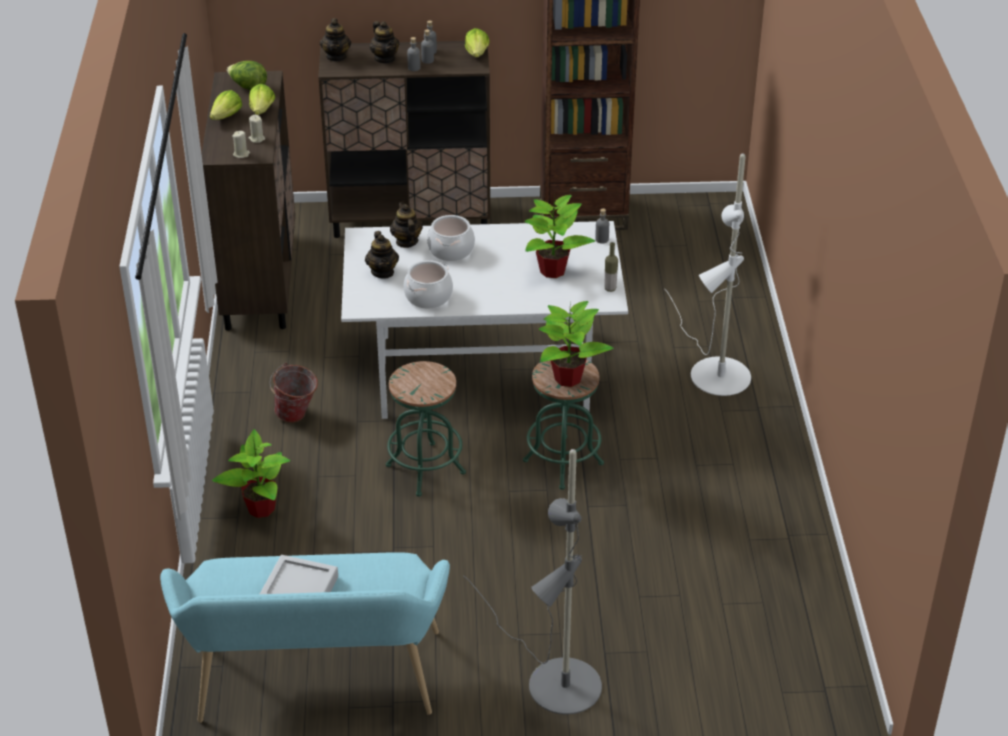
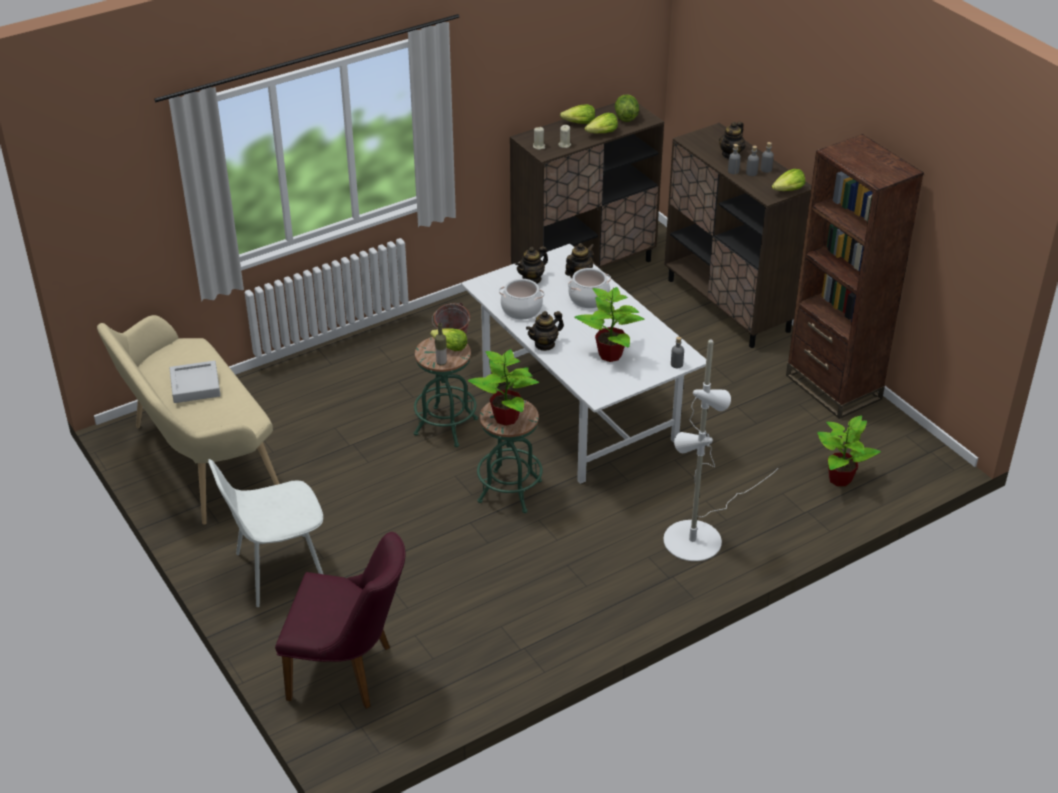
camera: 60 degrees right, 0 degrees up
turquoise bench [160,552,450,723] -> beige bench [97,315,279,525]
potted plant [212,429,290,518] -> potted plant moved to [817,415,881,486]
teapot [320,18,351,62] -> teapot moved to [526,311,564,351]
grey floor lamp [463,449,602,714] -> white chair [208,459,323,607]
bottle [604,242,618,292] -> bottle moved to [435,323,447,366]
none -> purple chair [275,532,405,709]
none -> lettuce [430,328,468,351]

